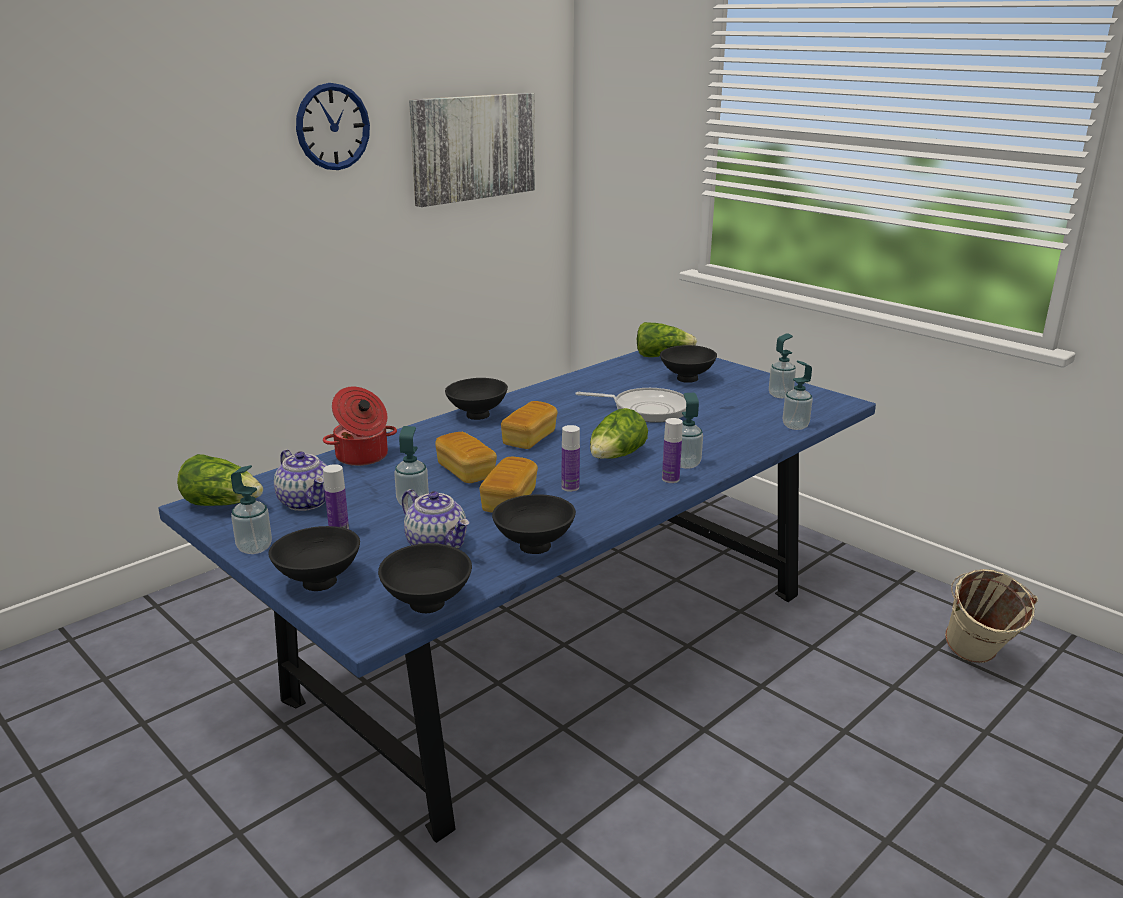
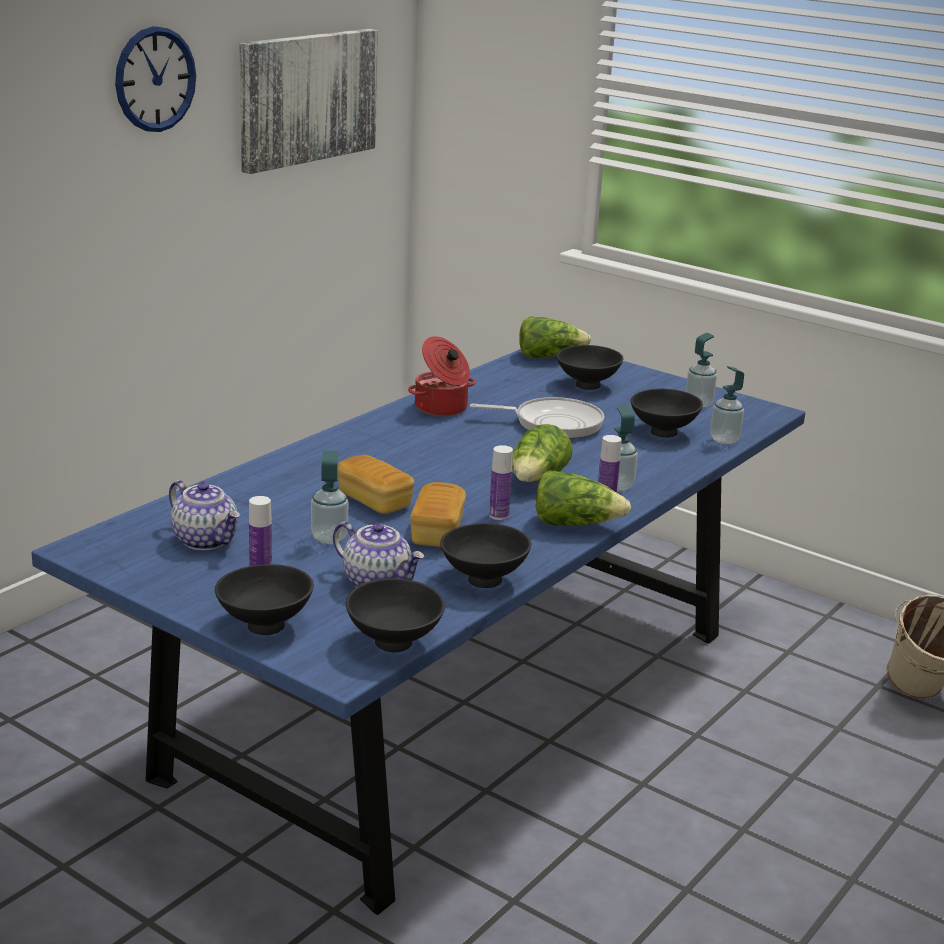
camera: 10 degrees left, 0 degrees up
lettuce [177,454,263,506] -> lettuce moved to [536,470,631,526]
soap dispenser [231,465,272,554] -> none
cooking pot [323,387,397,466] -> cooking pot moved to [408,336,476,416]
black bowl [445,378,508,420] -> black bowl moved to [630,389,703,438]
bread [501,401,558,449] -> none

